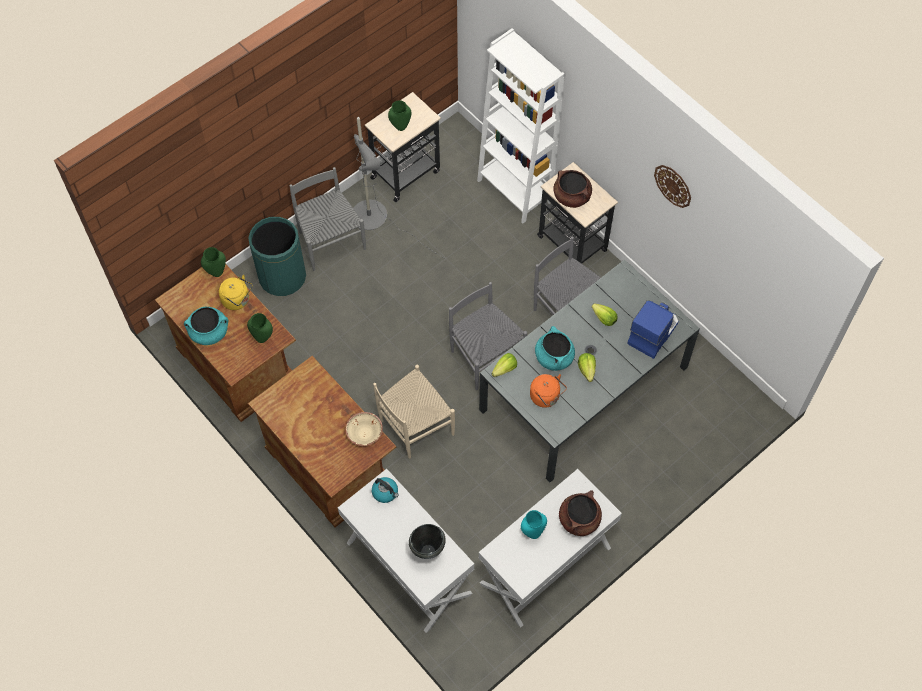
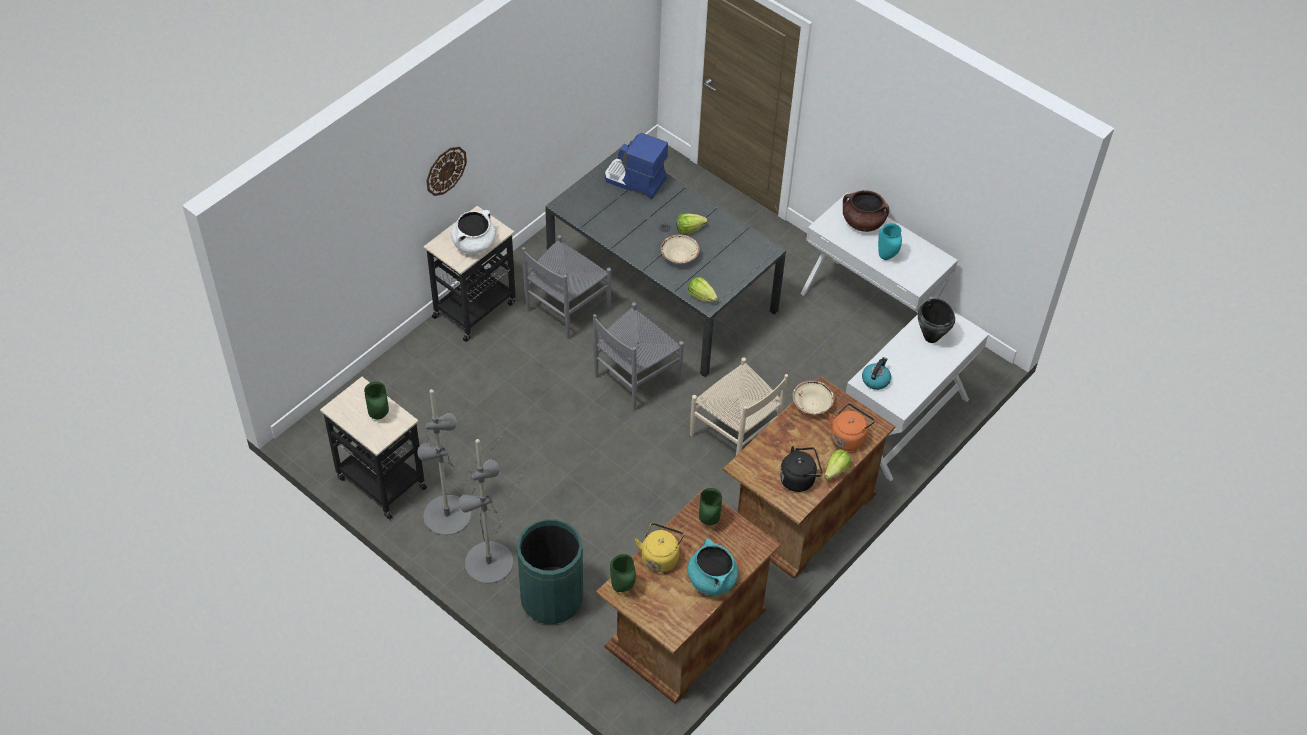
camera: 100 degrees left, 10 degrees down
grey chair [289,167,366,271] -> grey floor lamp [459,439,525,583]
white bookcase [477,28,565,223] -> none
orange kettle [530,374,567,408] -> orange kettle moved to [829,403,875,451]
turquoise cooking pot [535,326,575,371] -> beige bowl [660,234,700,264]
brown cooking pot [553,170,592,208] -> white cooking pot [451,210,496,254]
lettuce [592,304,618,326] -> lettuce moved to [824,449,852,480]
wall clock [654,165,691,208] -> wall clock moved to [426,147,467,196]
none -> black kettle [780,446,823,492]

